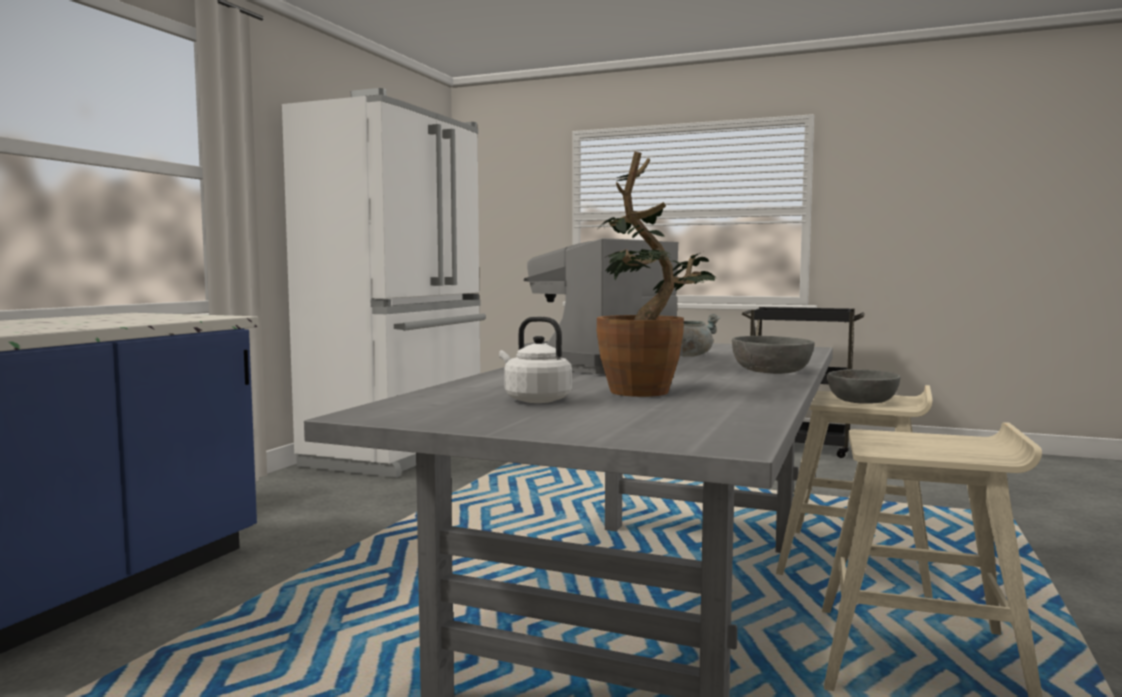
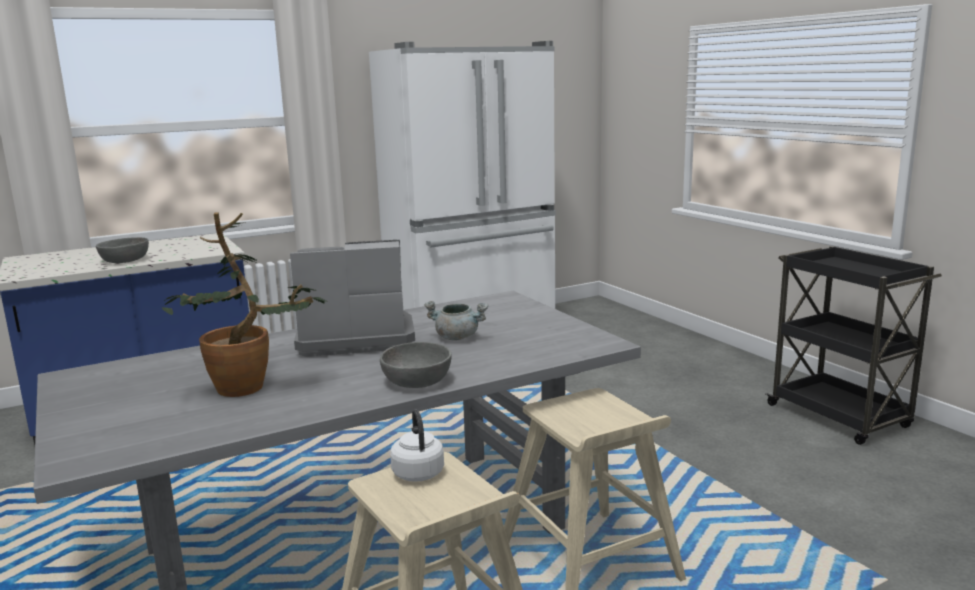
camera: 40 degrees right, 10 degrees up
white kettle [499,317,572,403] -> white kettle moved to [390,409,444,482]
grey bowl [827,369,900,404] -> grey bowl moved to [96,237,149,263]

